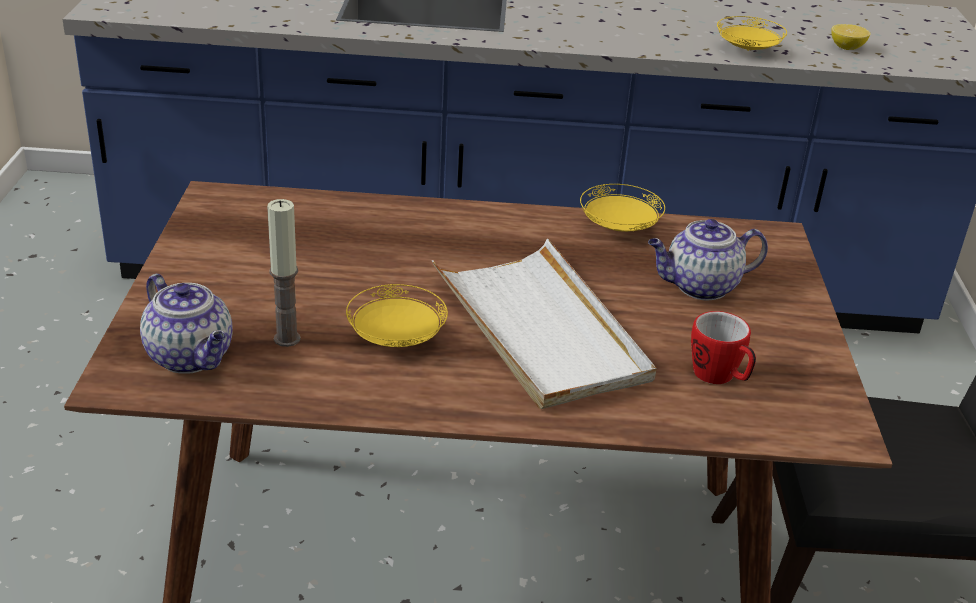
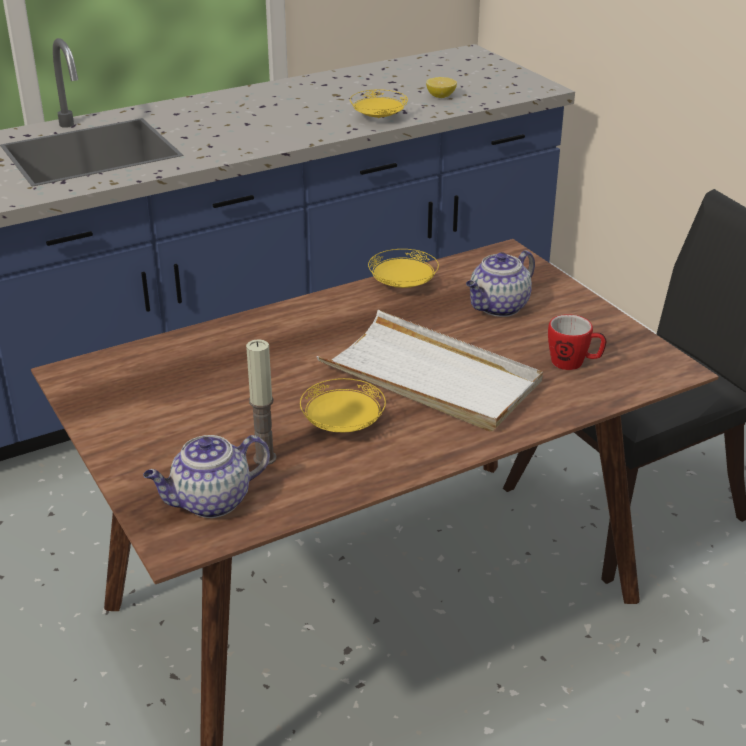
camera: 30 degrees left, 0 degrees up
teapot [140,274,233,374] -> teapot turned 135 degrees clockwise [143,435,270,518]

